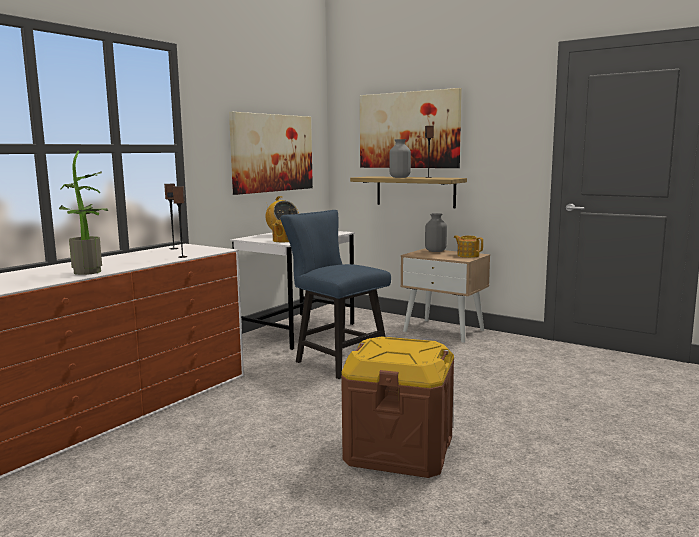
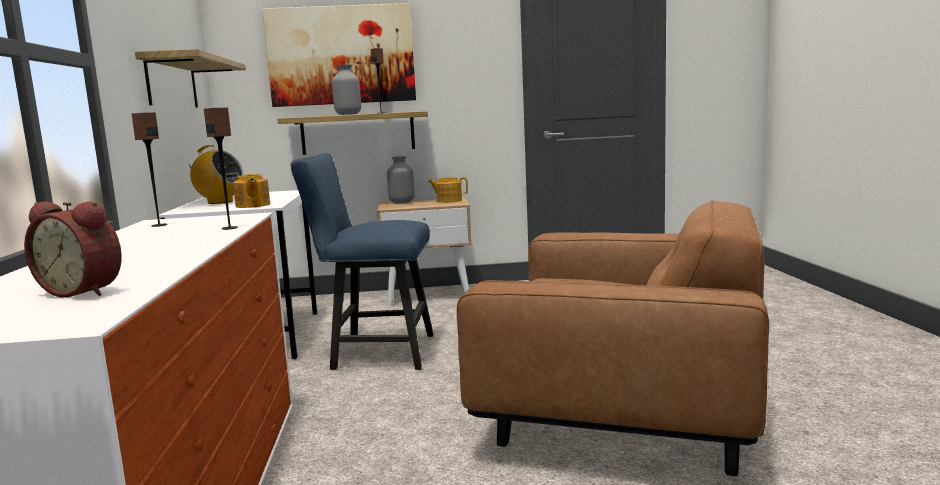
camera: 40 degrees left, 0 degrees up
potted plant [59,150,109,275] -> none
picture [229,112,313,195] -> shelf [135,49,246,108]
brown storage box [341,336,454,478] -> brown armchair [457,200,769,476]
none -> alarm clock [24,202,122,298]

